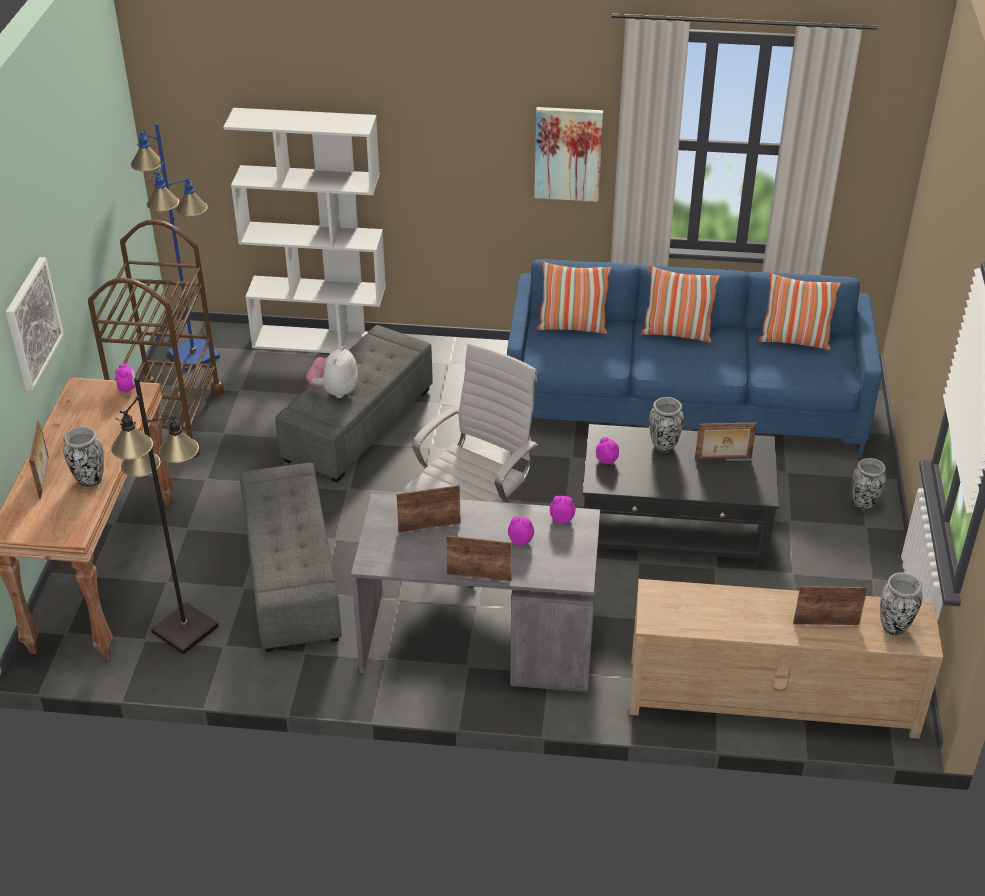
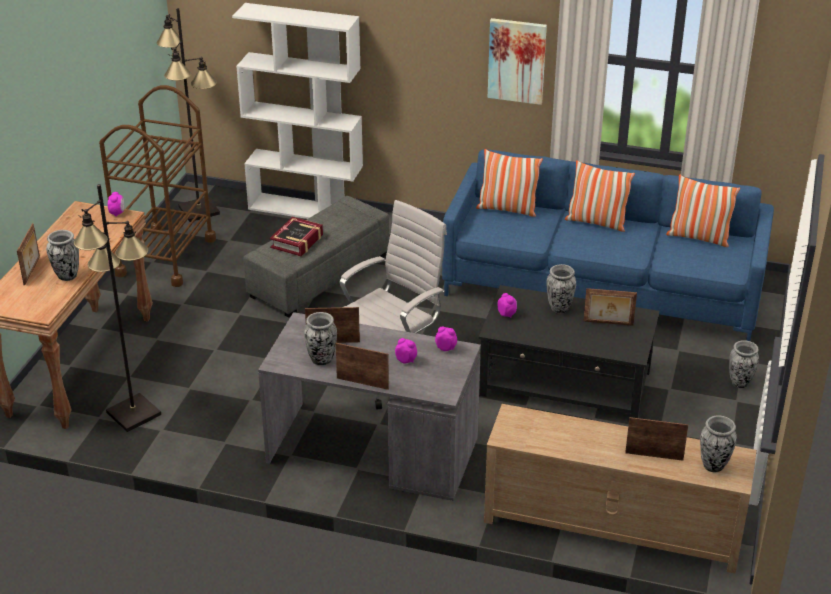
camera: 10 degrees right, 5 degrees down
picture [6,257,64,391] -> none
blue floor lamp [131,123,220,372] -> black floor lamp [157,8,220,222]
grey ottoman [240,463,342,652] -> none
plush toy [306,346,358,398] -> book [270,217,323,256]
none -> vase [304,312,337,365]

